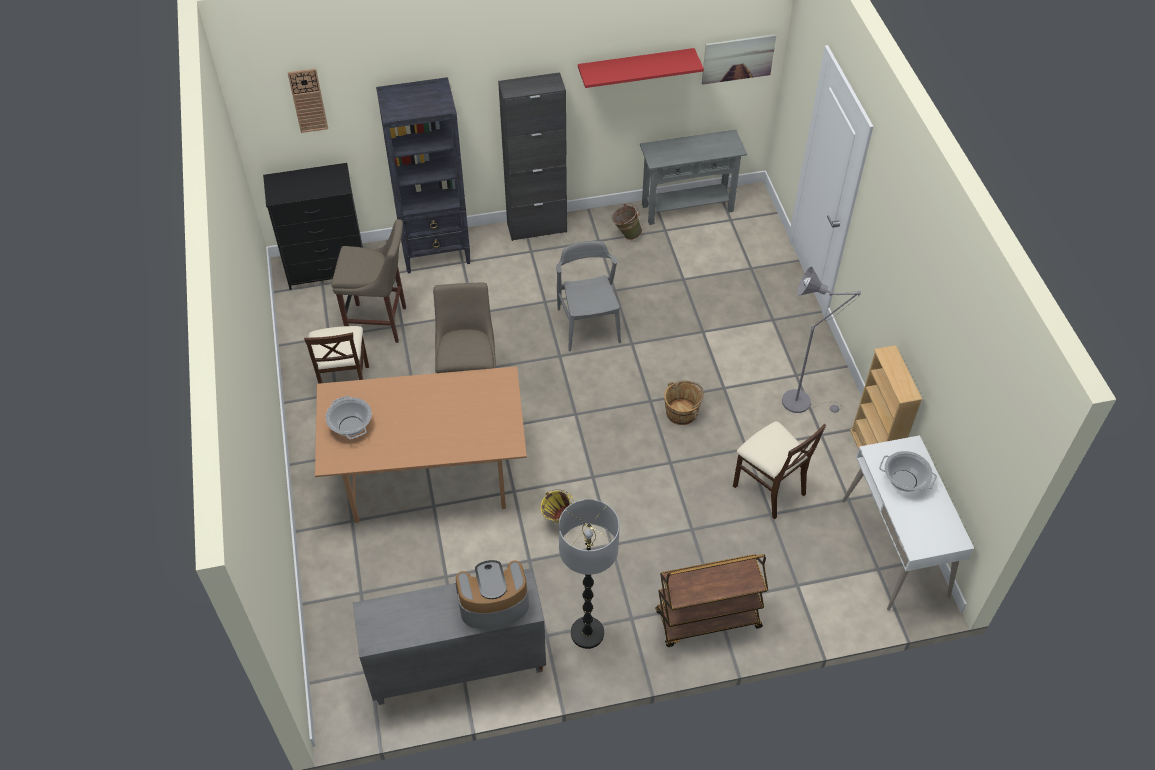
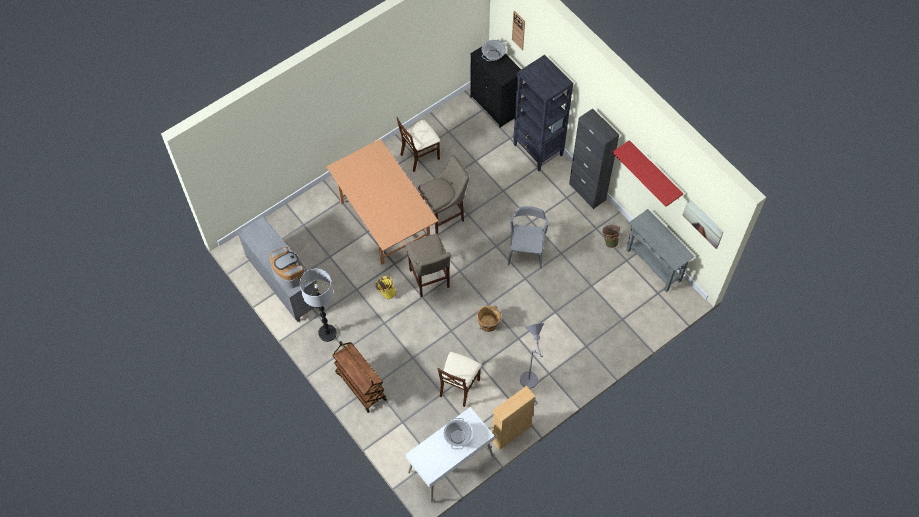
camera: 65 degrees right, 10 degrees up
cooking pot [325,396,372,439] -> cooking pot moved to [482,39,506,61]
beige stool [331,219,406,343] -> beige stool moved to [406,233,451,297]
grey chair [556,241,621,352] -> grey chair turned 45 degrees counterclockwise [508,206,549,269]

